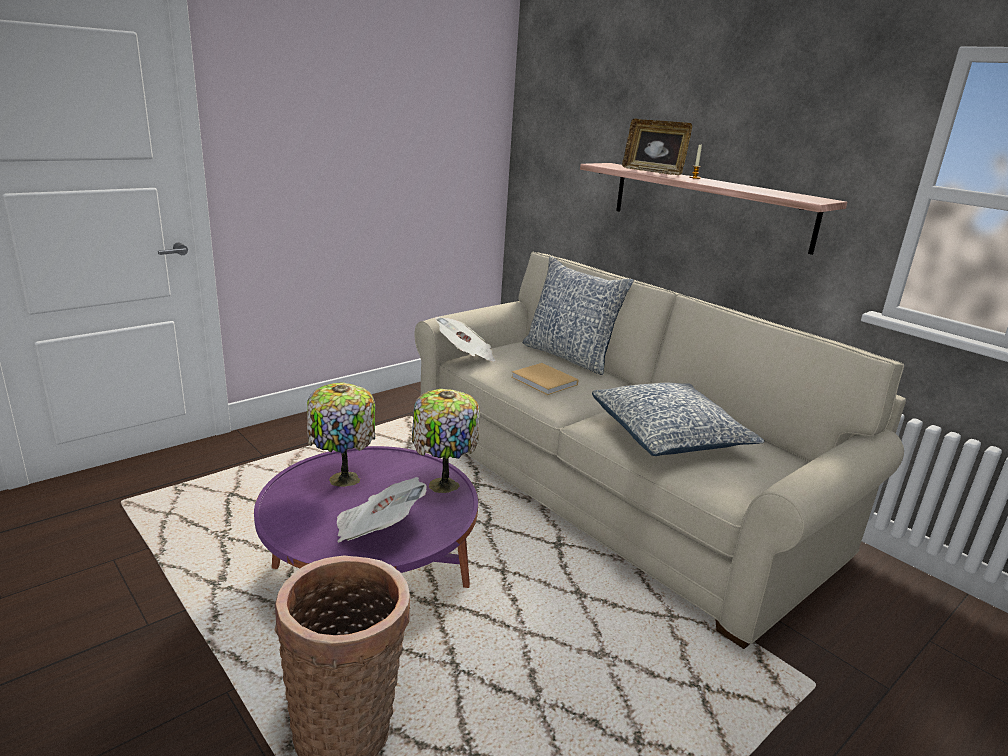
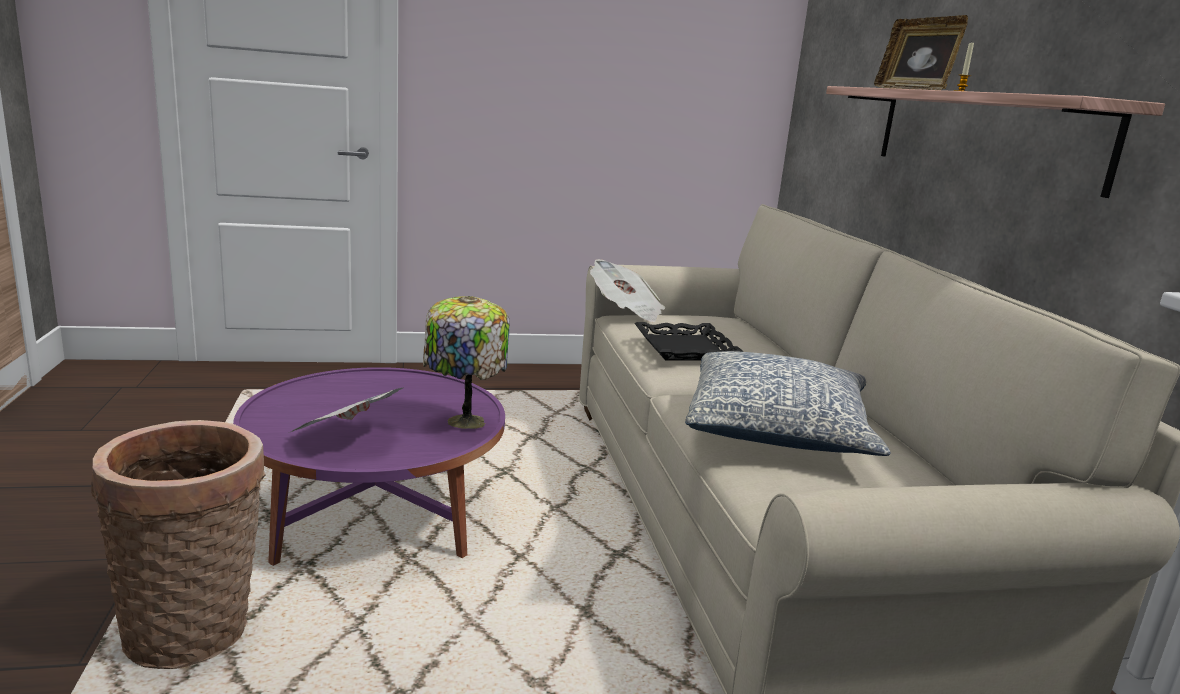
camera: 30 degrees right, 5 degrees down
table lamp [307,382,375,487] -> none
beige book [511,363,579,395] -> black tray [634,322,743,361]
pillow [522,257,634,375] -> none

